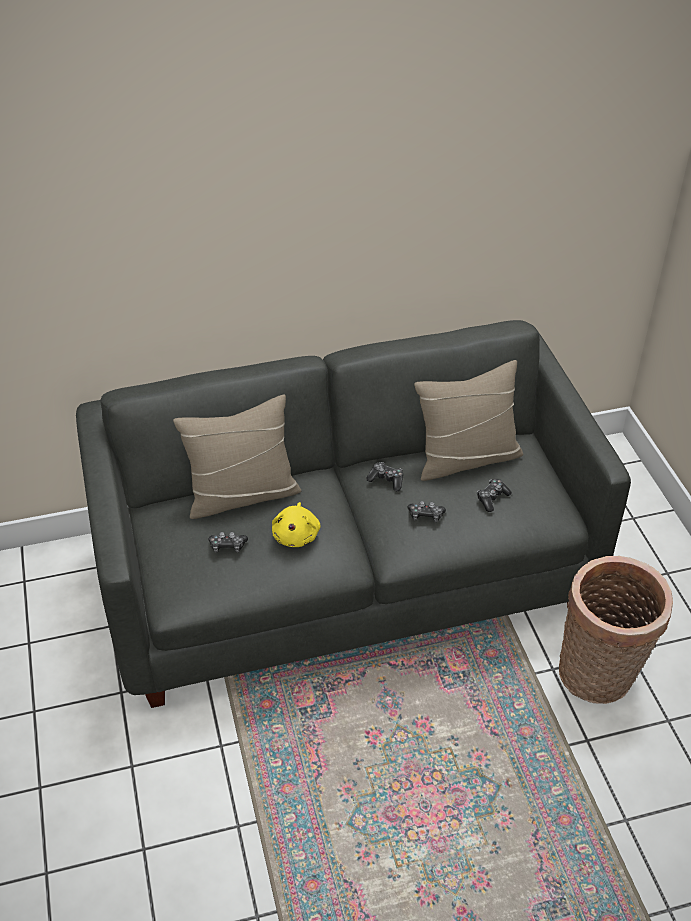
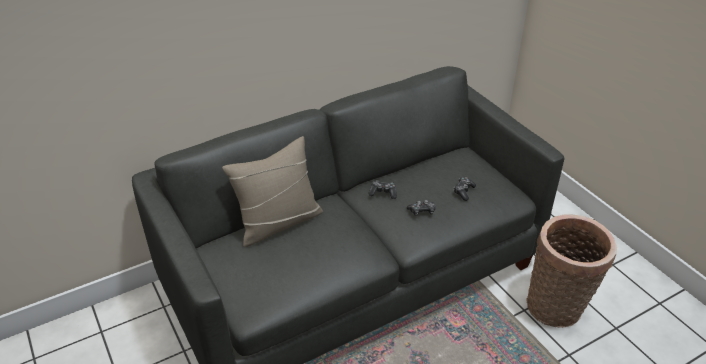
camera: 15 degrees left, 5 degrees down
game controller [209,532,248,553] -> none
yellow plush toy [272,502,320,547] -> none
beige pillow [414,360,523,481] -> none

